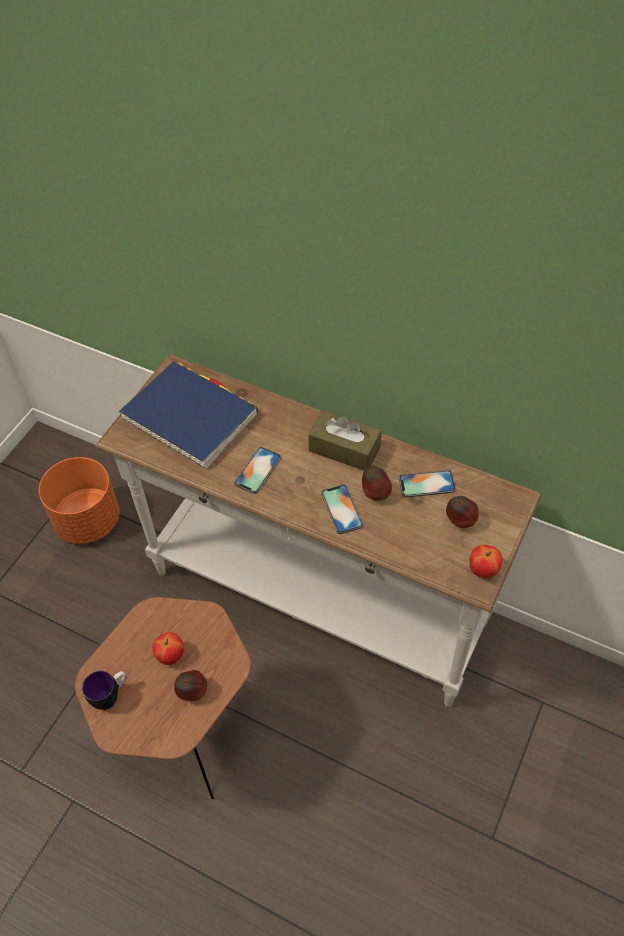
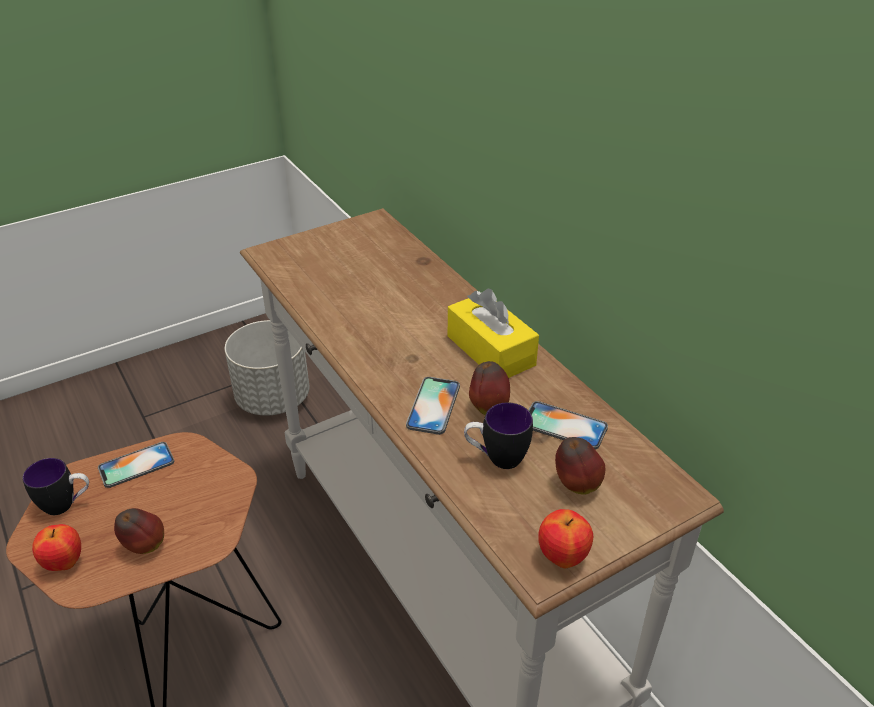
camera: 30 degrees right, 15 degrees down
orange planter [39,457,120,544] -> grey planter [225,320,309,416]
blue book [119,361,258,469] -> none
apple [152,632,184,665] -> apple moved to [32,524,81,571]
phone [234,447,281,494] -> phone moved to [98,442,174,488]
brown tissue box [308,410,382,471] -> yellow tissue box [448,289,539,378]
none -> mug [464,403,533,469]

